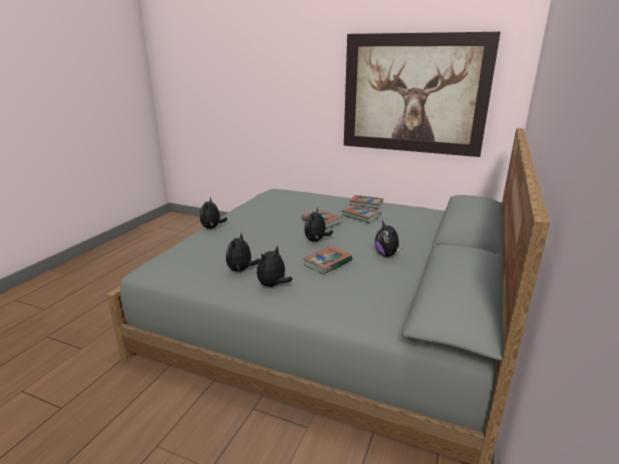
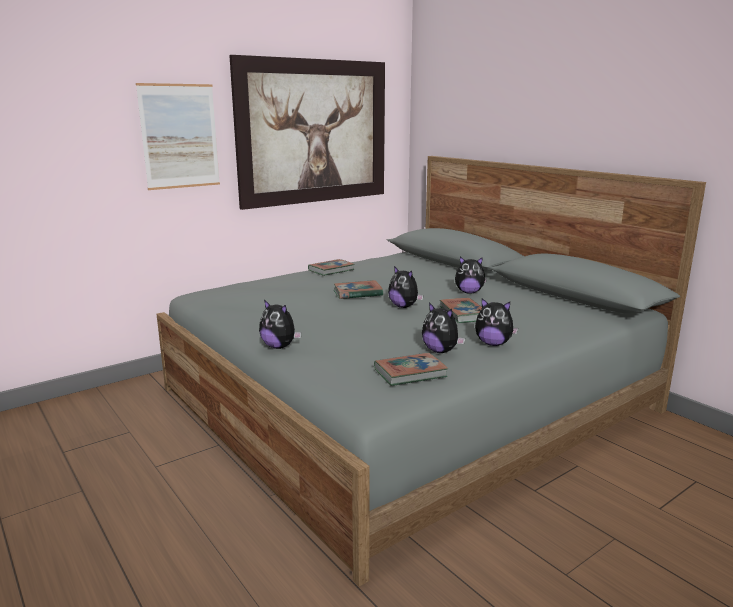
camera: 60 degrees left, 5 degrees down
plush toy [257,246,292,287] -> plush toy turned 45 degrees counterclockwise [475,298,518,346]
book [341,205,381,223] -> book moved to [374,353,448,386]
none -> picture [136,83,220,190]

